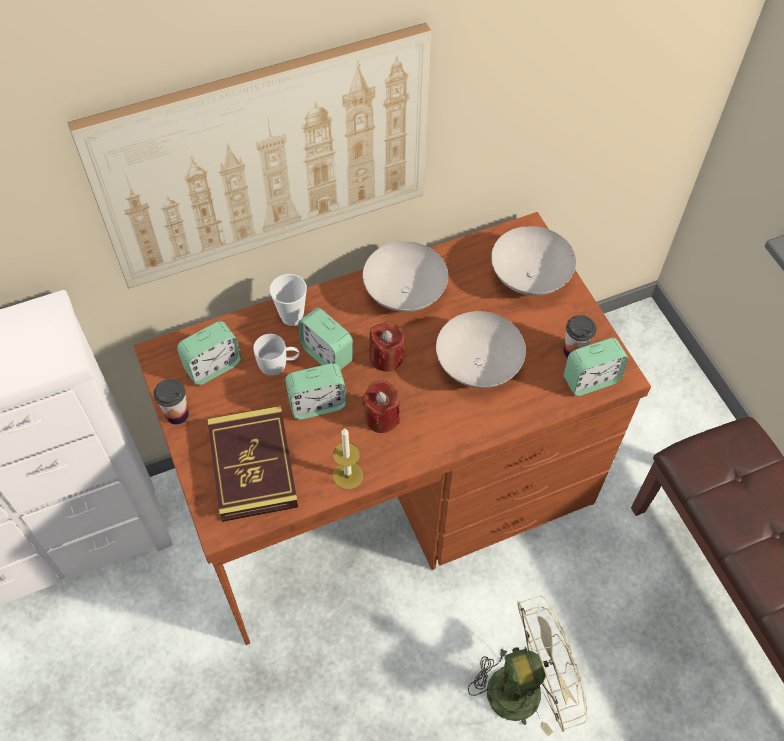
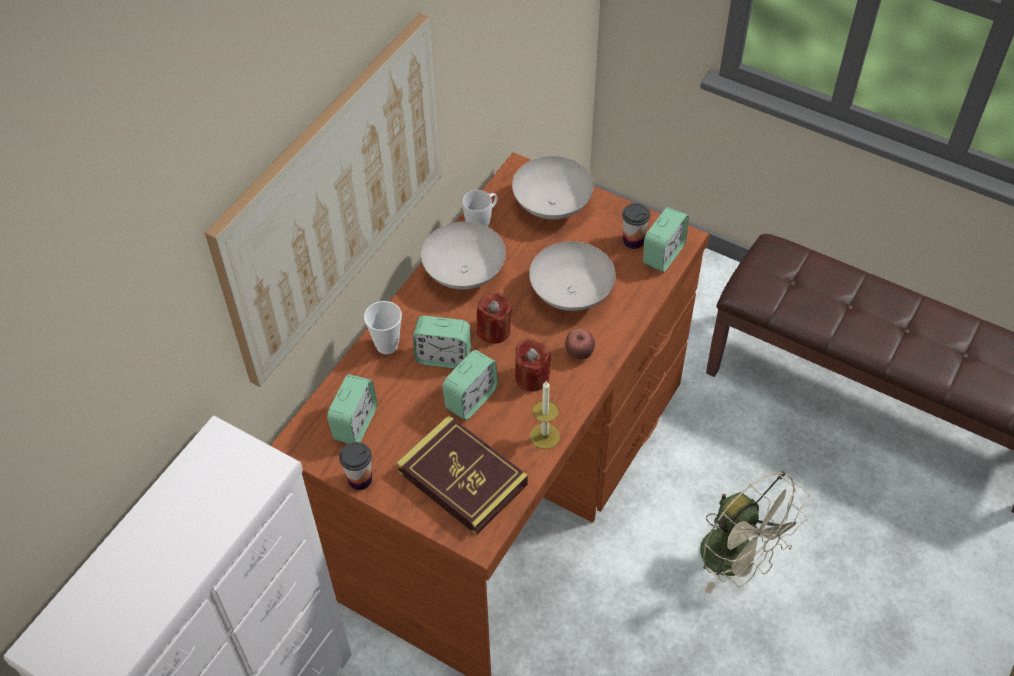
camera: 35 degrees left, 5 degrees down
white mug [254,334,299,376] -> white mug moved to [463,190,498,226]
beige fan [468,596,588,736] -> beige fan turned 105 degrees clockwise [700,471,810,595]
none -> apple [565,329,595,360]

